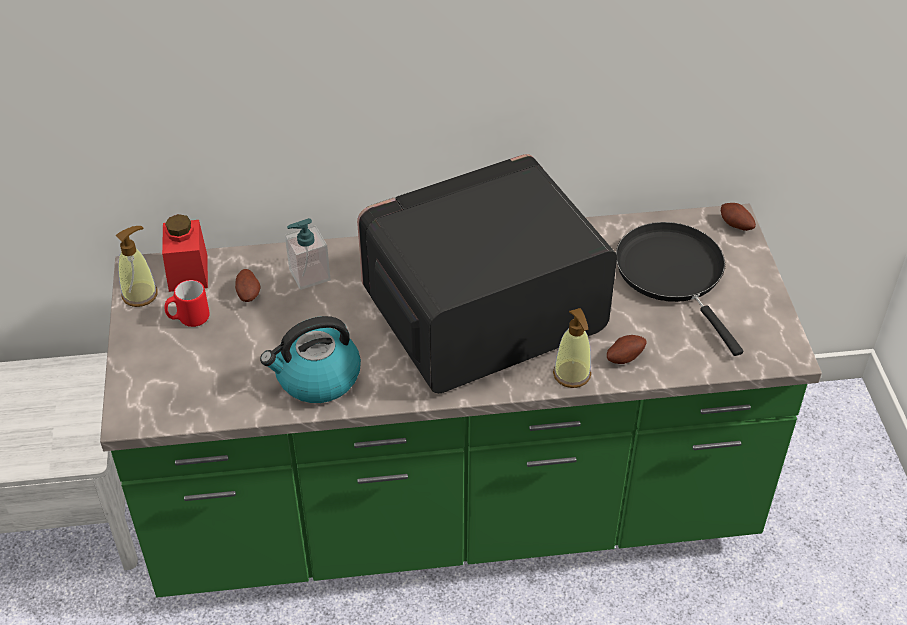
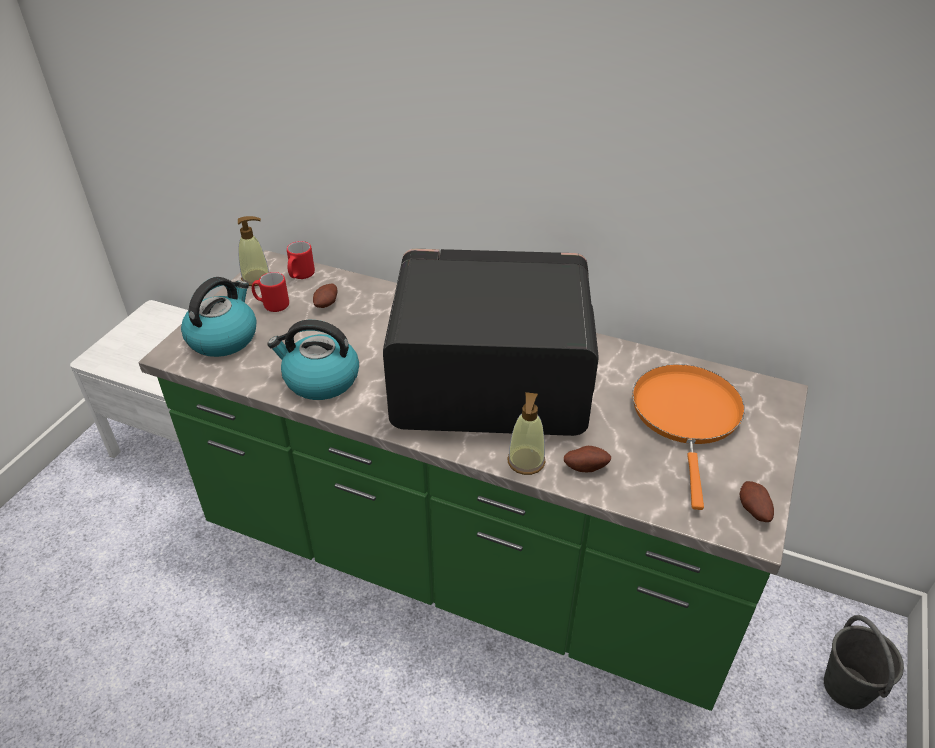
camera: 30 degrees right, 5 degrees down
red jar [162,214,208,292] -> red mug [287,241,315,279]
soap dispenser [285,218,331,290] -> none
black frying pan [616,222,743,356] -> orange frying pan [632,364,745,510]
potato [721,203,756,231] -> potato moved to [740,481,774,522]
none -> kettle [181,277,257,357]
none -> grey bucket [824,615,904,709]

